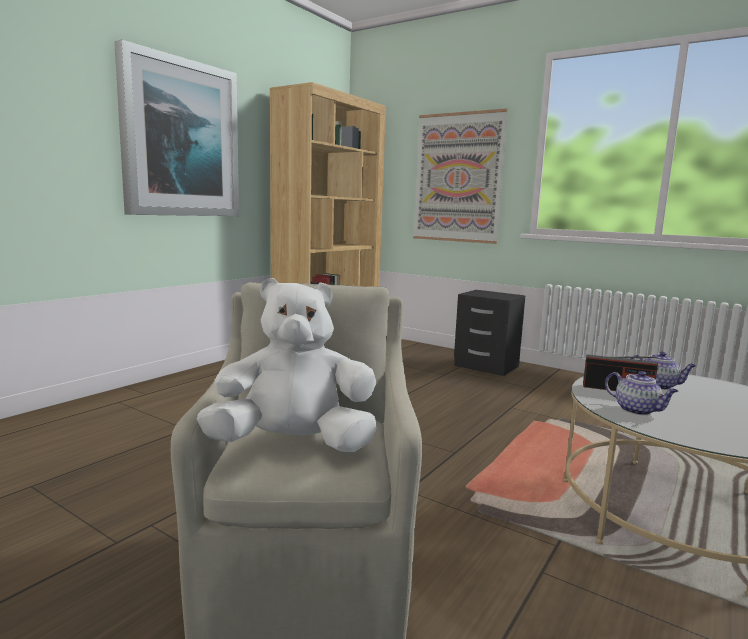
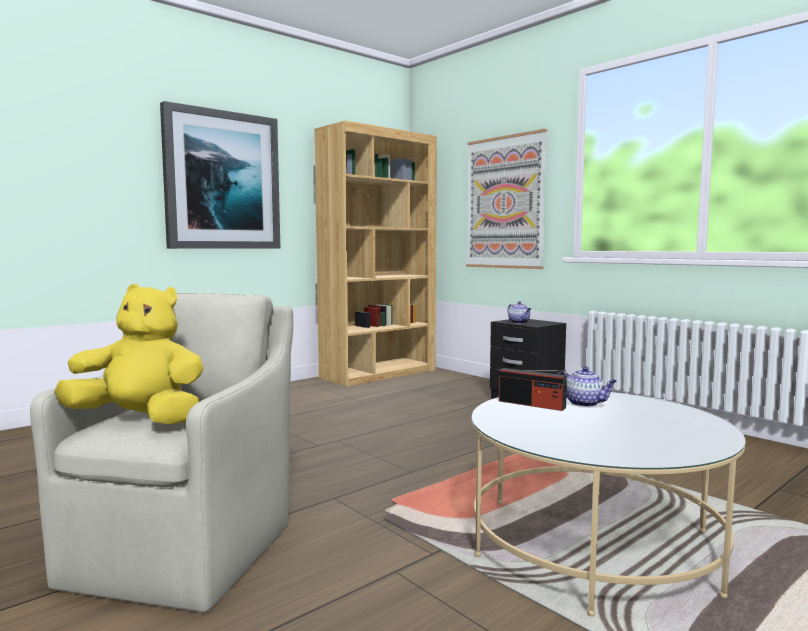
camera: 15 degrees right, 5 degrees down
white plush toy [197,278,377,452] -> yellow plush toy [54,284,203,424]
teapot [605,371,678,415] -> teapot moved to [508,301,531,324]

